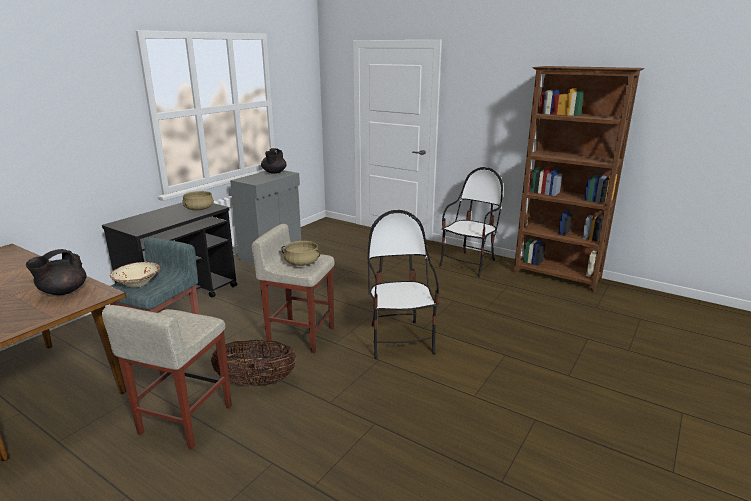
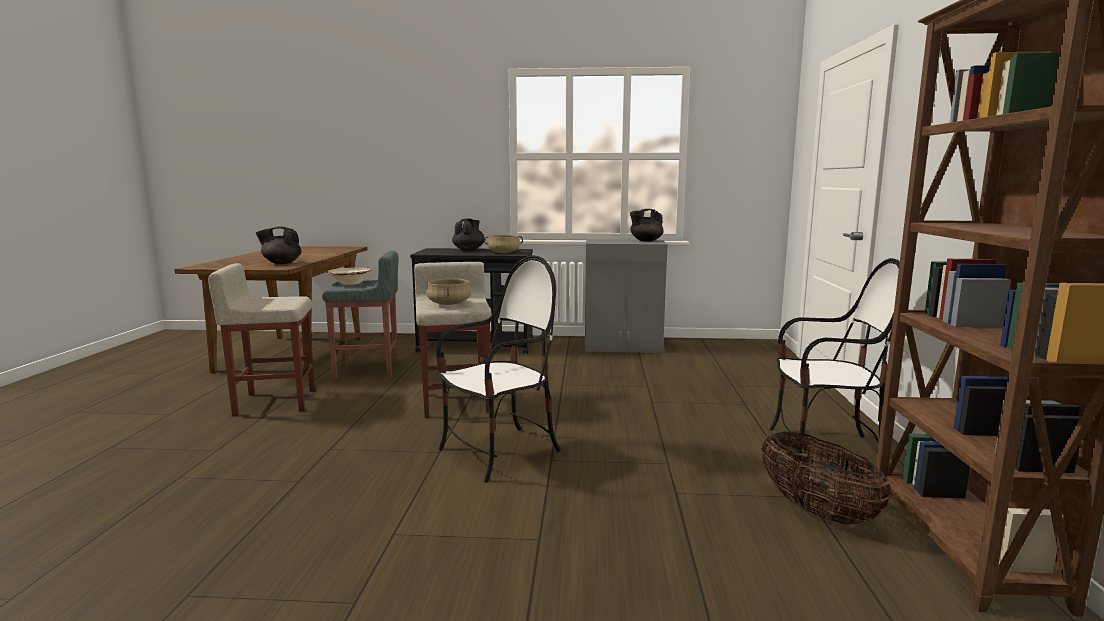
camera: 60 degrees right, 10 degrees down
basket [211,340,296,386] -> basket moved to [761,432,891,525]
none -> black teapot [452,219,485,251]

